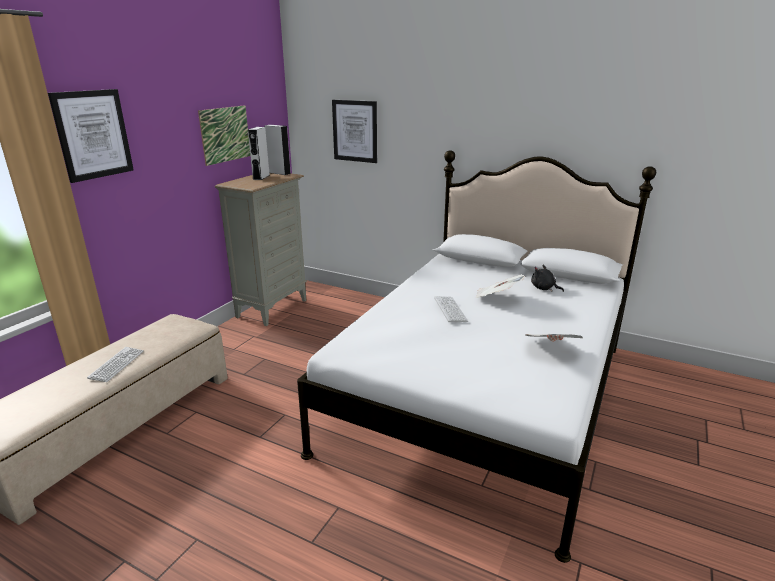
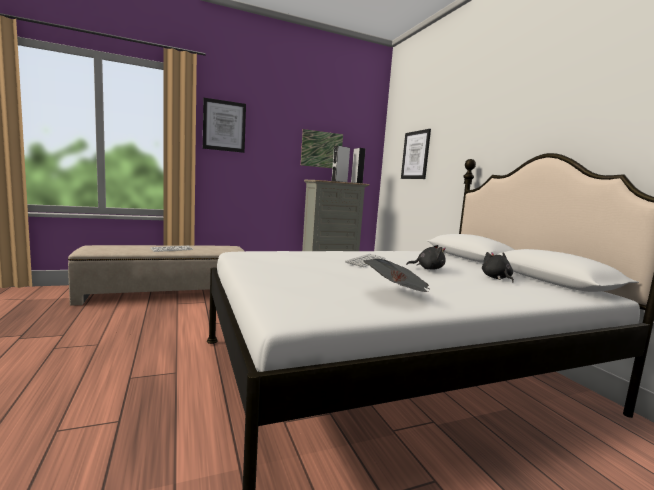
camera: 40 degrees right, 15 degrees down
newspaper [476,274,525,298] -> black plush toy [406,245,446,270]

